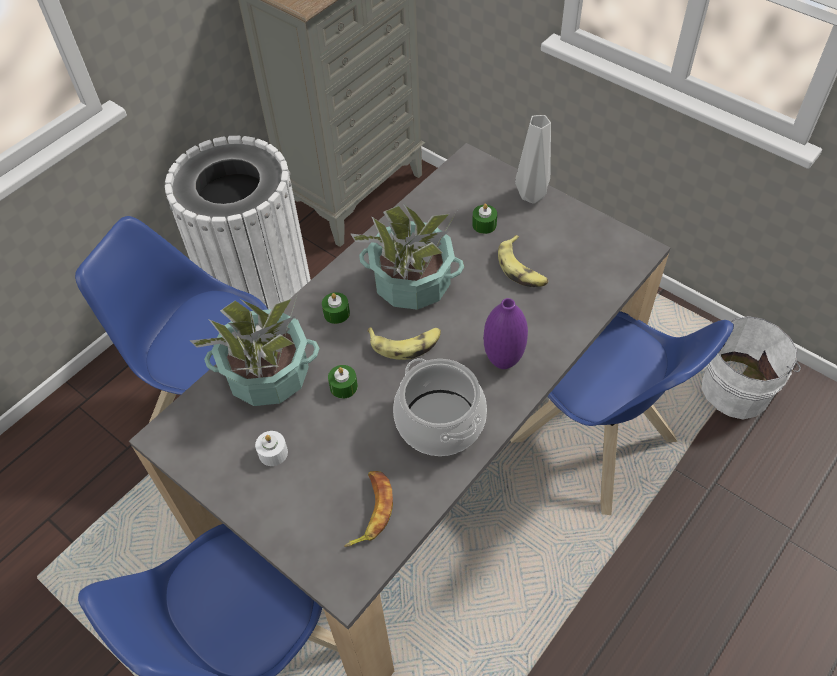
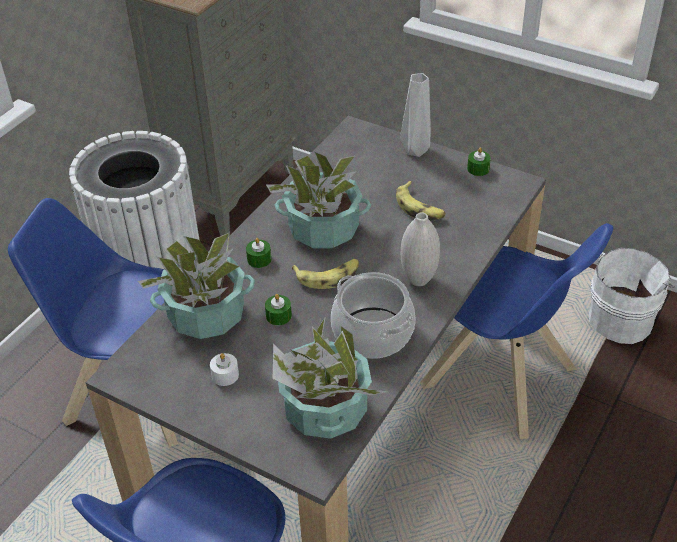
camera: 10 degrees left, 10 degrees down
banana [345,471,393,547] -> potted plant [273,316,388,439]
green candle [472,203,497,234] -> green candle moved to [467,147,491,176]
purple vase [484,298,528,369] -> white vase [401,212,440,286]

